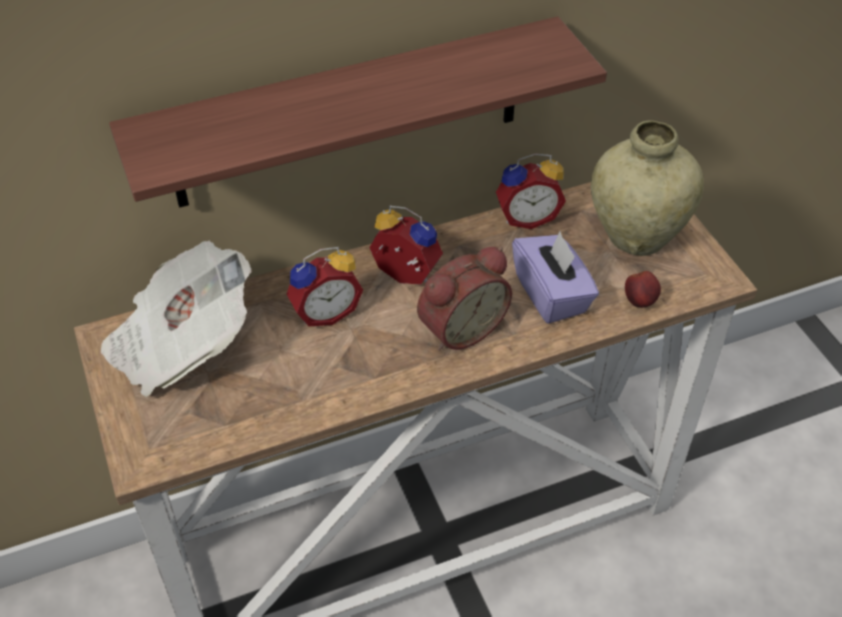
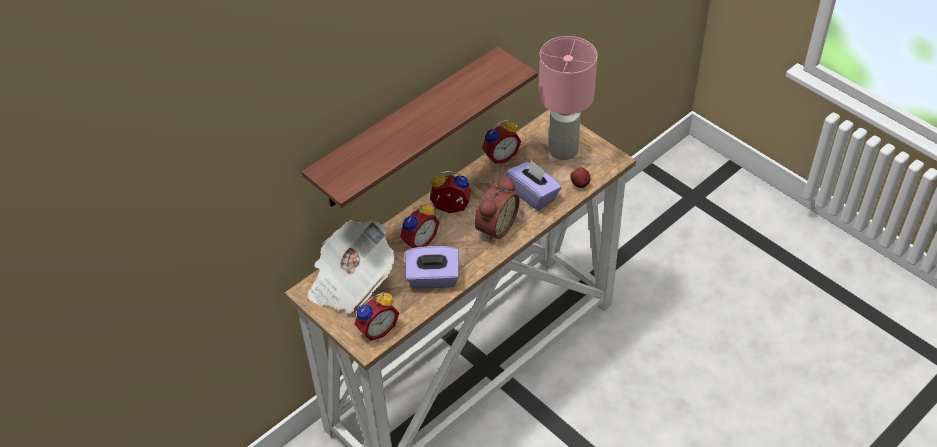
camera: 20 degrees left, 0 degrees up
beige vase [591,121,704,256] -> pink table lamp [538,36,597,160]
none -> alarm clock [354,292,399,341]
none -> purple tissue box [405,246,459,289]

